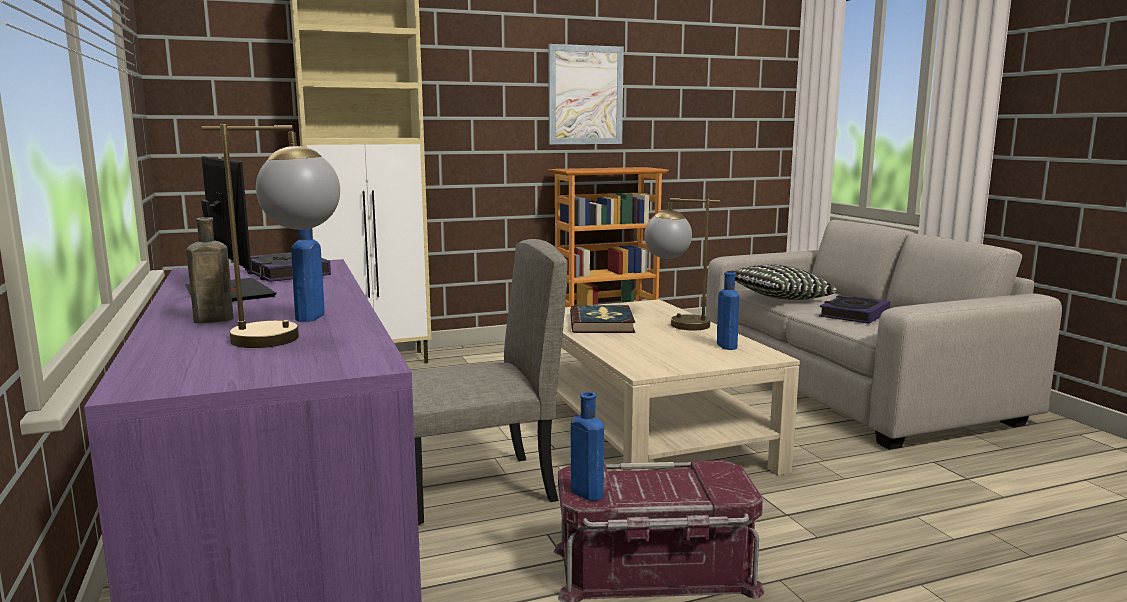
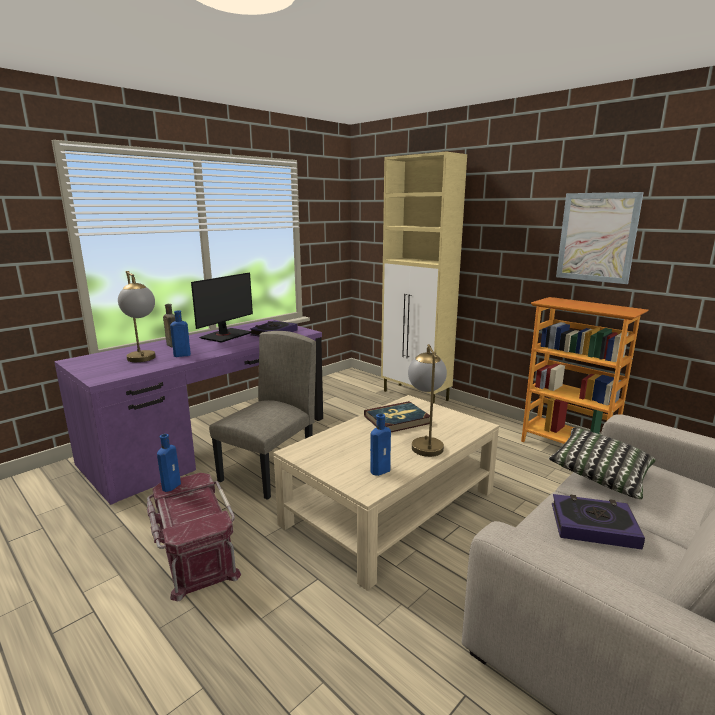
camera: 65 degrees right, 5 degrees up
beige chair [412,239,568,525] -> beige chair turned 105 degrees counterclockwise [209,331,316,500]

